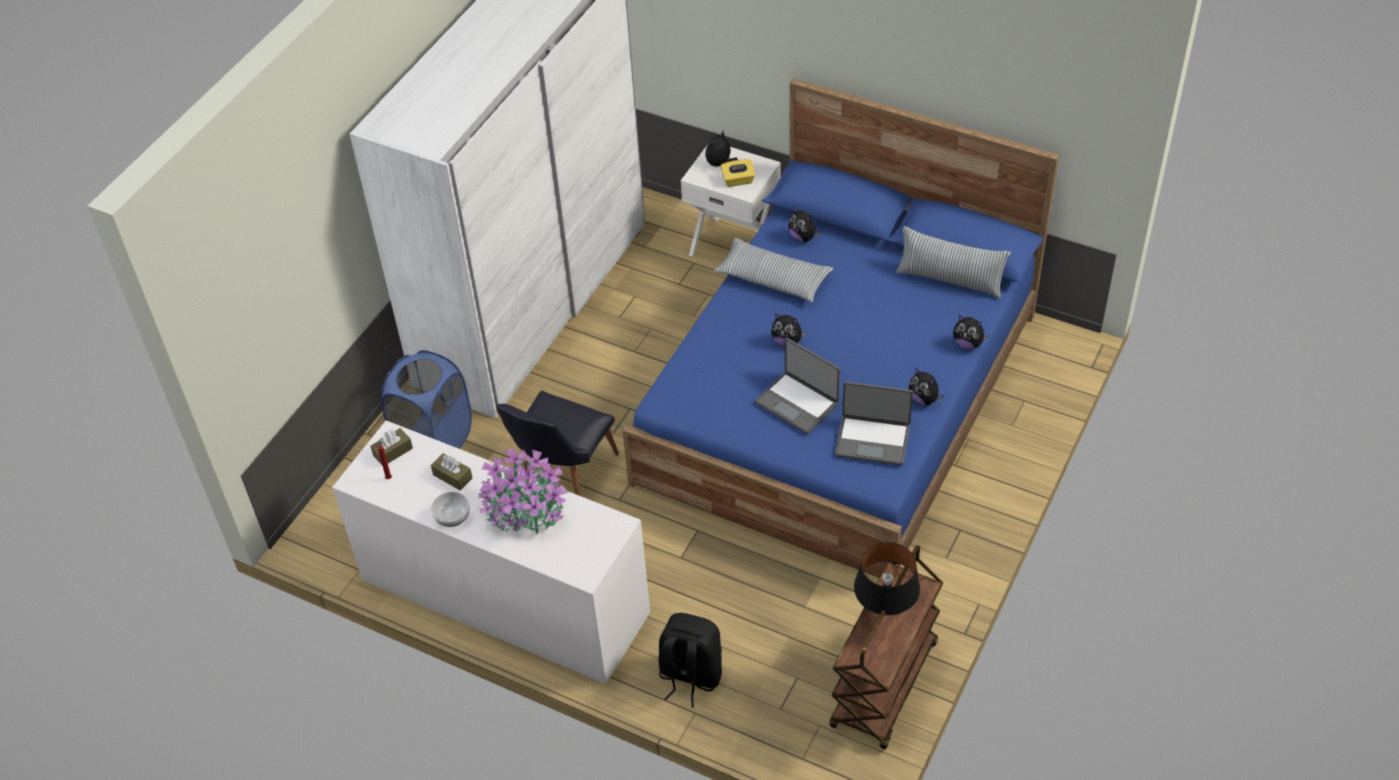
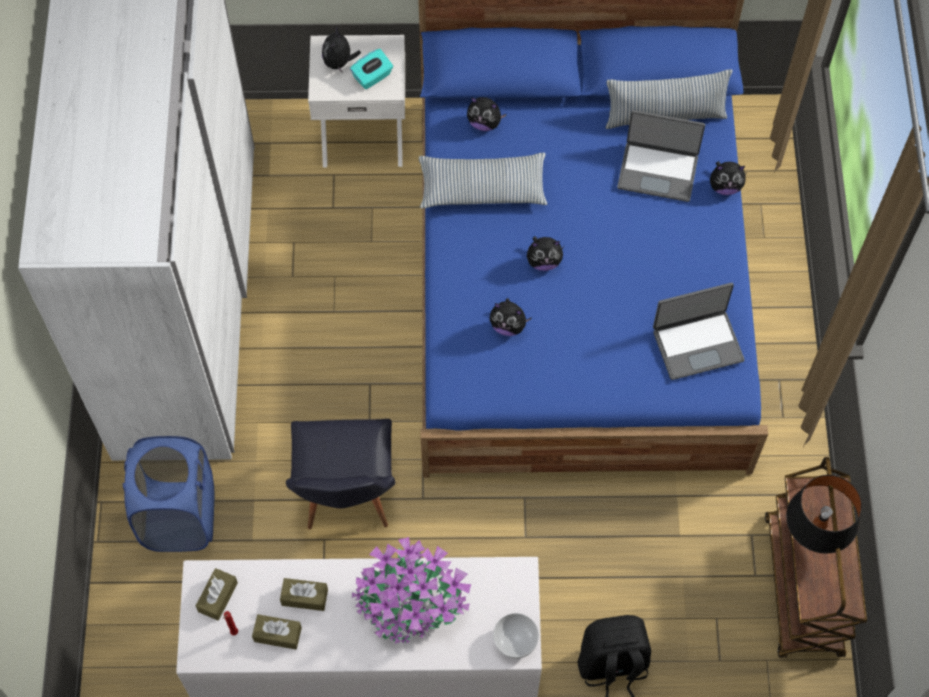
camera: 30 degrees left, 15 degrees up
bowl [431,492,470,527] -> bowl moved to [493,613,539,659]
yellow tissue box [721,159,755,187] -> turquoise tissue box [350,49,393,89]
laptop [755,338,840,434] -> laptop moved to [617,110,705,202]
plush toy [909,367,944,405] -> plush toy moved to [490,298,532,336]
none -> brown tissue box [252,614,302,649]

